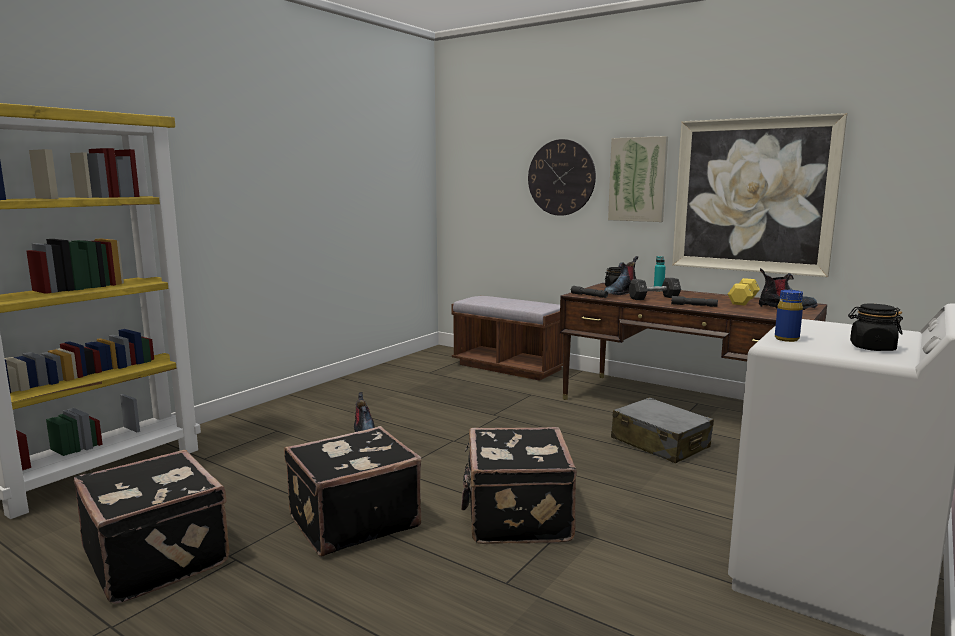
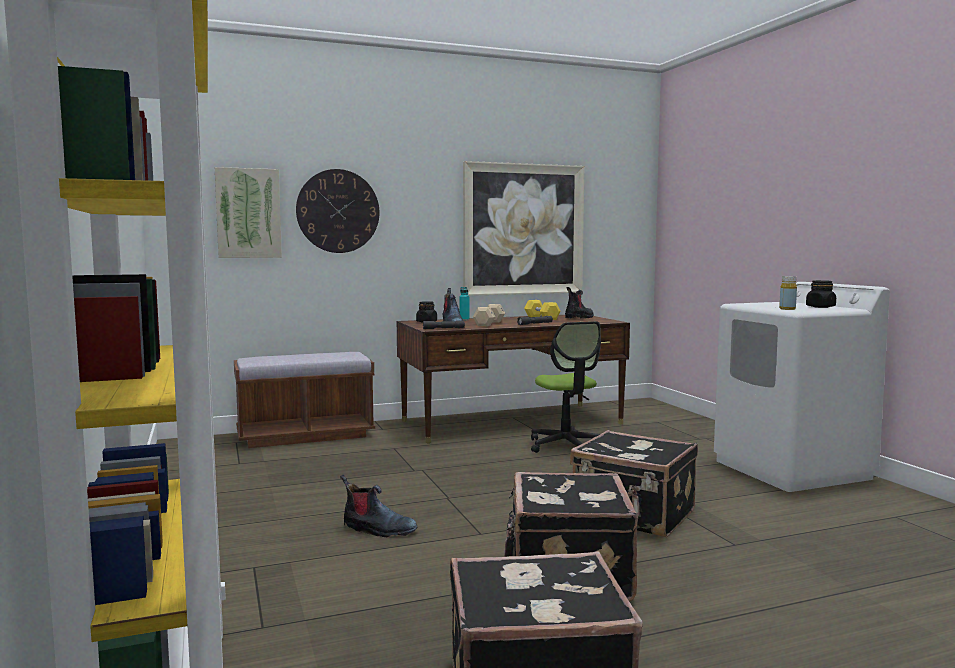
camera: 55 degrees left, 5 degrees down
picture [608,136,668,222] -> picture moved to [215,167,282,258]
grey suitcase [611,397,714,463] -> office chair [531,321,601,453]
black dumbbell [628,278,681,300] -> beige dumbbell [473,304,505,326]
blue bottle [775,290,803,342] -> yellow bottle [779,276,797,310]

